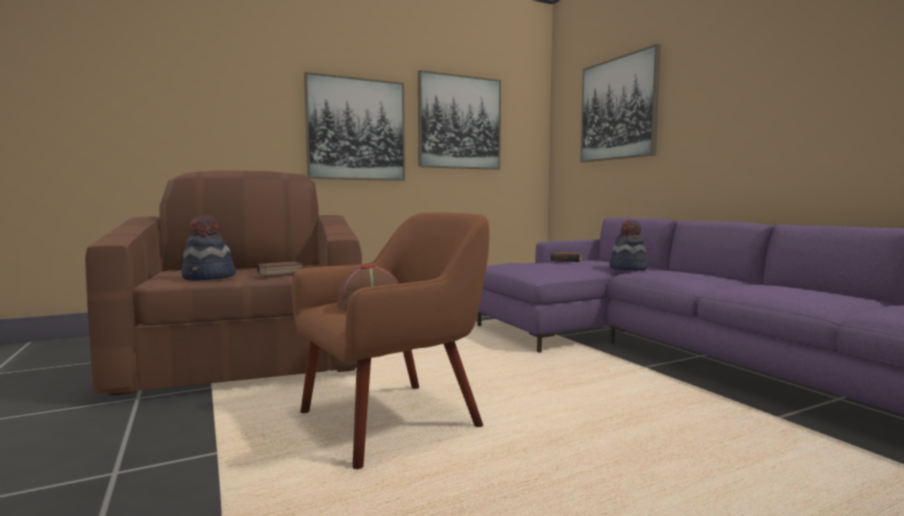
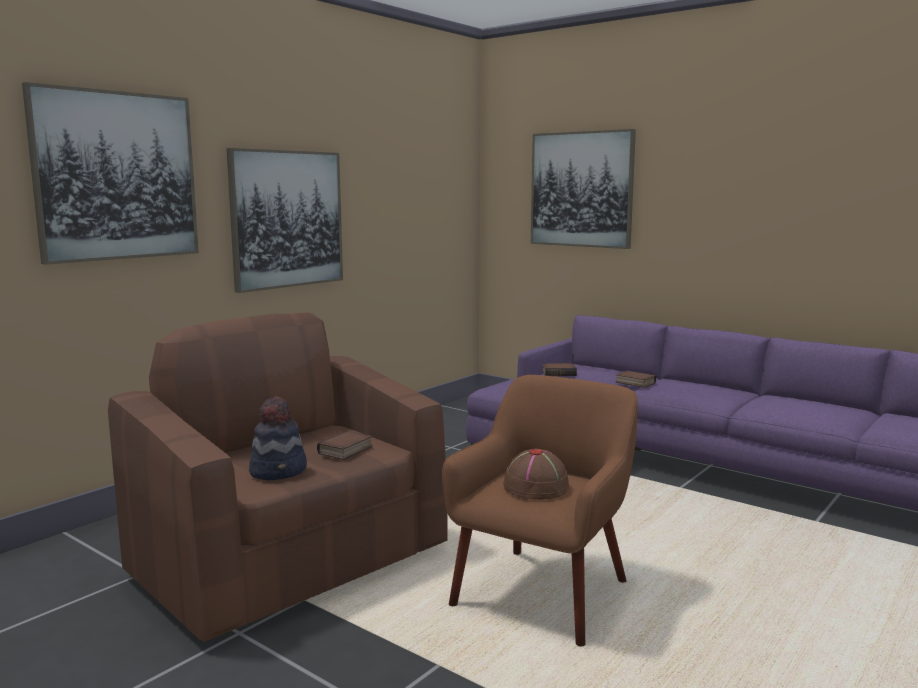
camera: 25 degrees left, 5 degrees up
picture [418,70,501,170] -> picture moved to [22,82,199,265]
hat [609,220,648,271] -> book [616,371,656,388]

